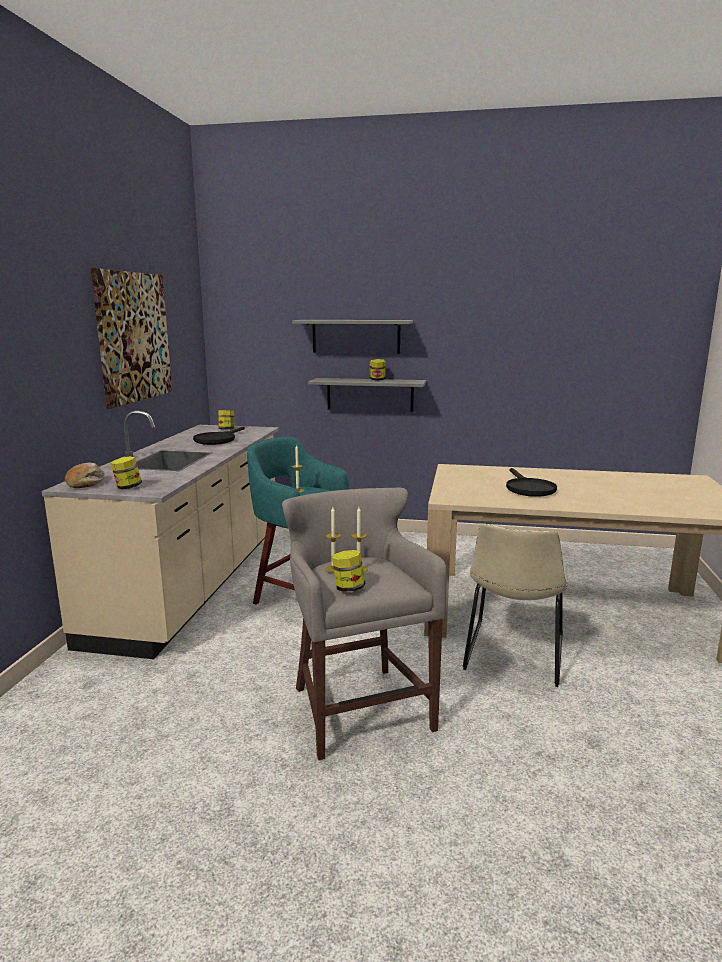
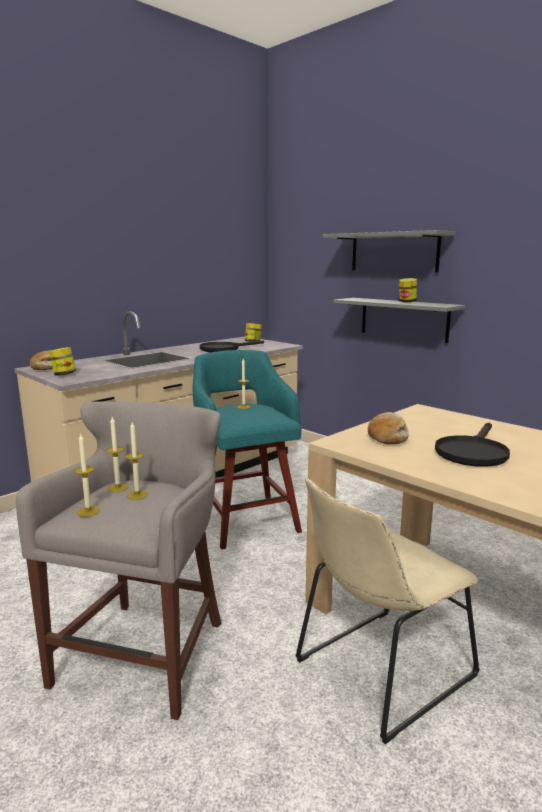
camera: 35 degrees right, 0 degrees up
picture [91,268,172,409] -> none
jar [332,550,365,592] -> candle [74,433,100,517]
none -> bread [368,412,409,444]

